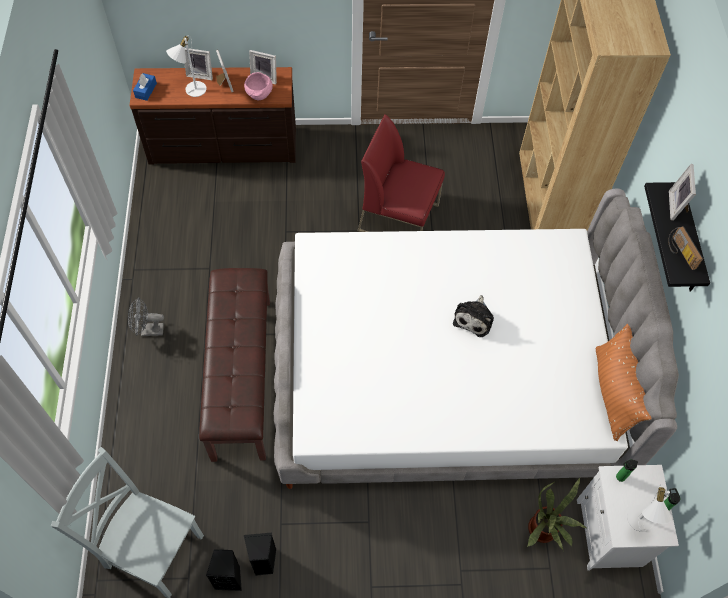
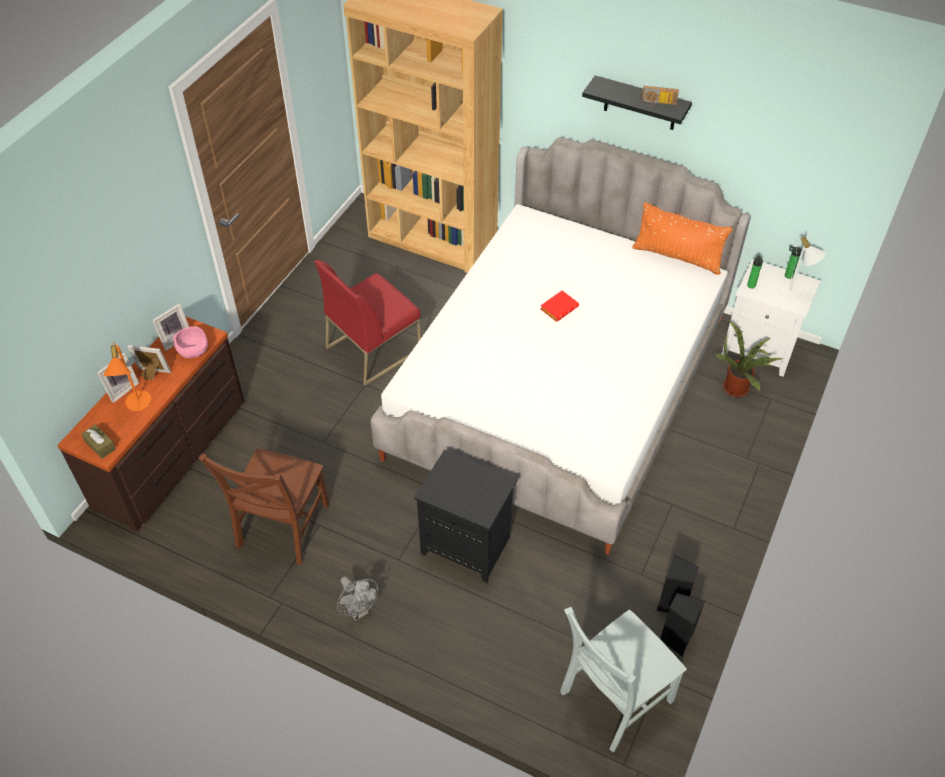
camera: 60 degrees left, 10 degrees down
grey fan [128,297,164,336] -> grey fan turned 60 degrees counterclockwise [337,576,378,621]
blue tissue box [133,73,157,101] -> brown tissue box [81,424,116,459]
white table lamp [166,35,206,97] -> orange table lamp [103,342,152,411]
brown bench [199,268,270,462] -> black nightstand [414,450,518,583]
plush toy [453,295,494,337] -> red book [541,291,579,322]
picture frame [669,164,696,221] -> none
none -> brown chair [198,448,329,565]

